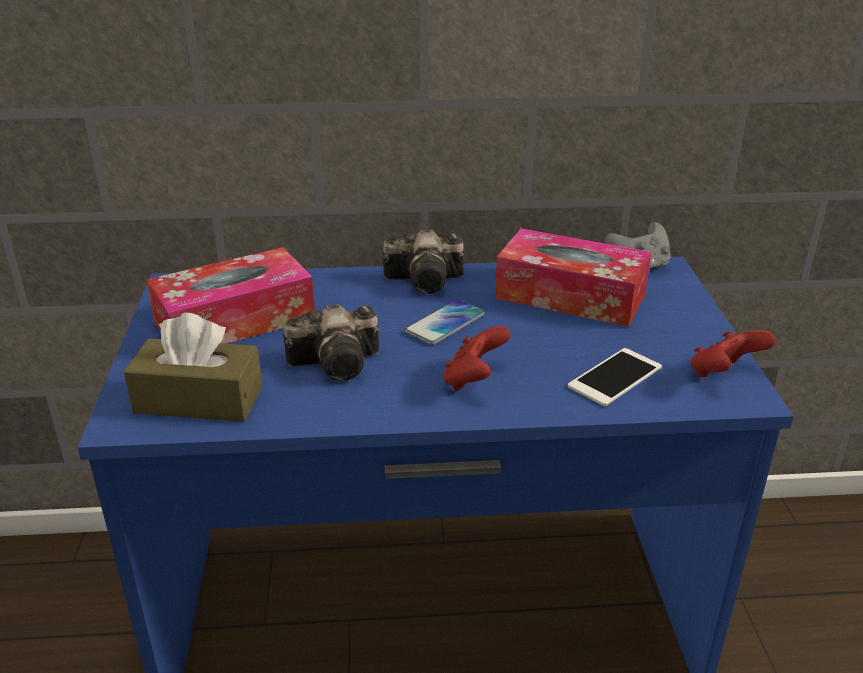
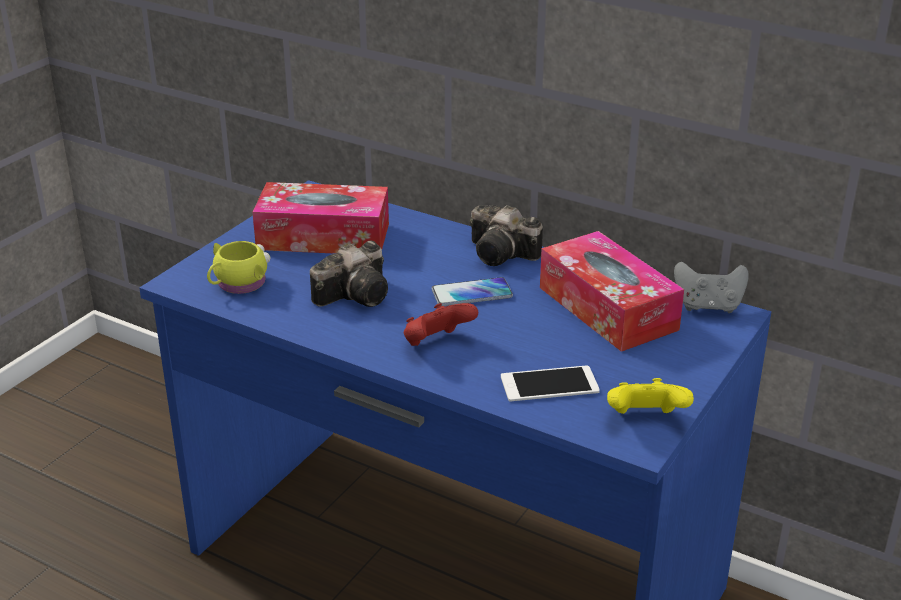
camera: 35 degrees right, 0 degrees up
brown tissue box [124,313,262,422] -> yellow mug [207,241,270,294]
camera [283,304,379,381] -> camera turned 60 degrees counterclockwise [310,241,388,307]
red game controller [690,330,776,377] -> yellow game controller [607,378,694,414]

